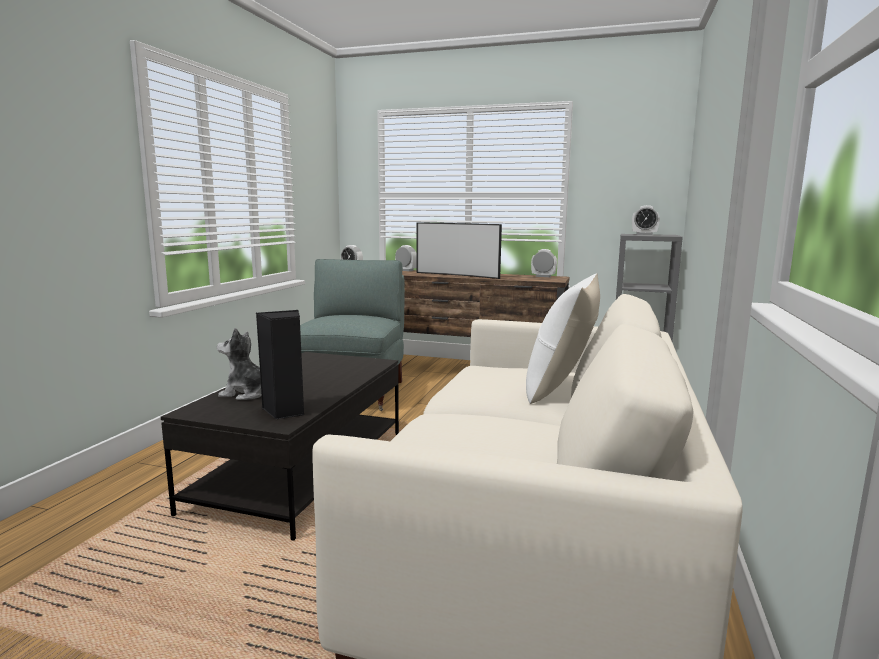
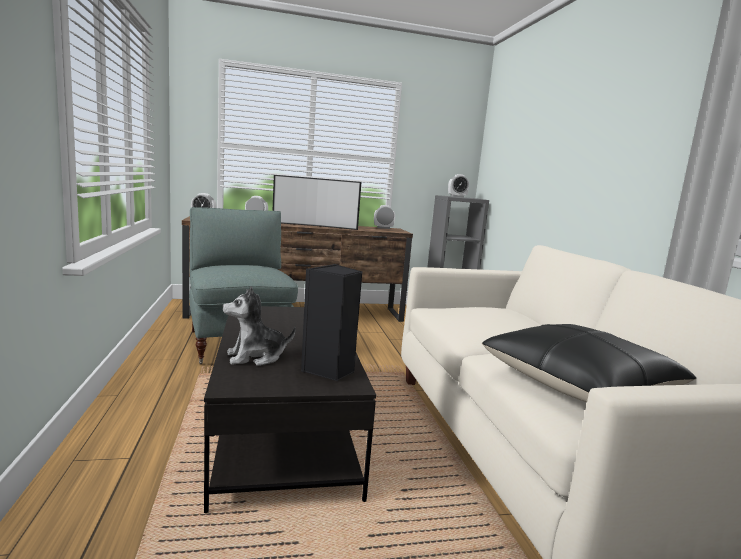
camera: 30 degrees left, 0 degrees up
white pillow [526,273,600,404] -> none
none -> black pillow [482,324,696,403]

